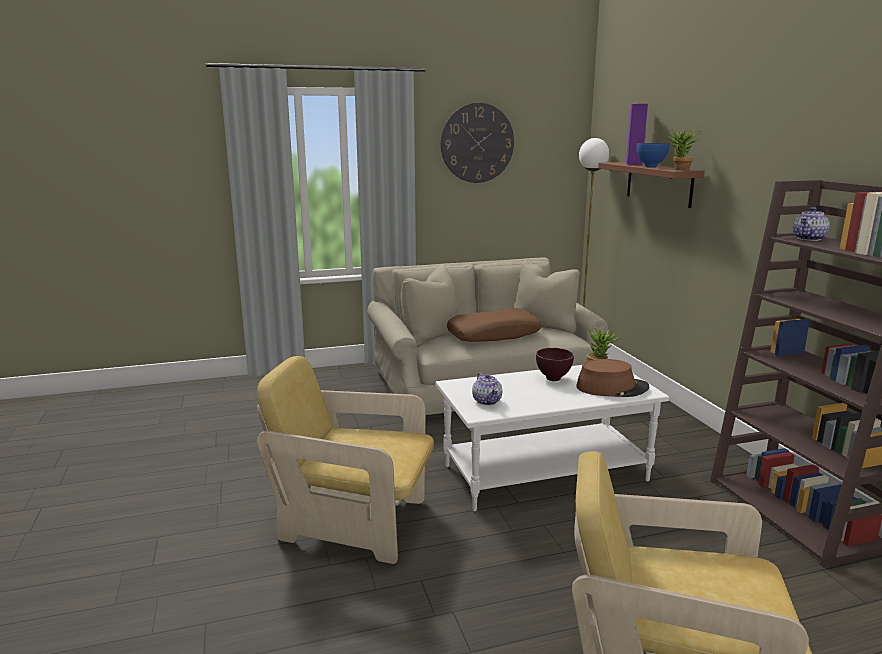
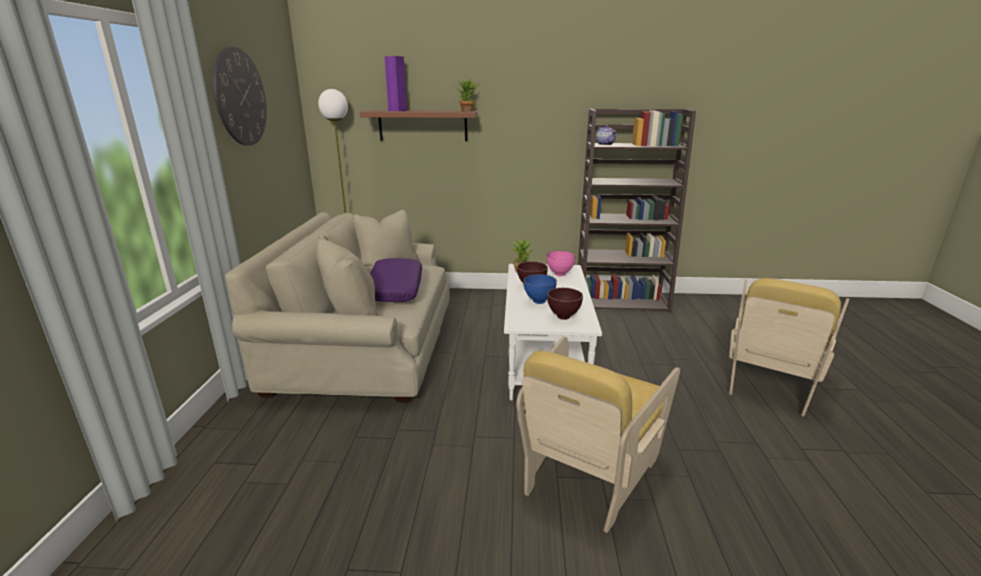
camera: 70 degrees left, 5 degrees up
brown pillow [447,308,541,342] -> purple pillow [370,258,422,302]
teapot [472,372,502,405] -> brown bowl [547,288,583,320]
brown hat [576,359,649,397] -> pink bowl [546,251,576,276]
blue bowl [637,143,670,167] -> blue bowl moved to [524,274,557,304]

